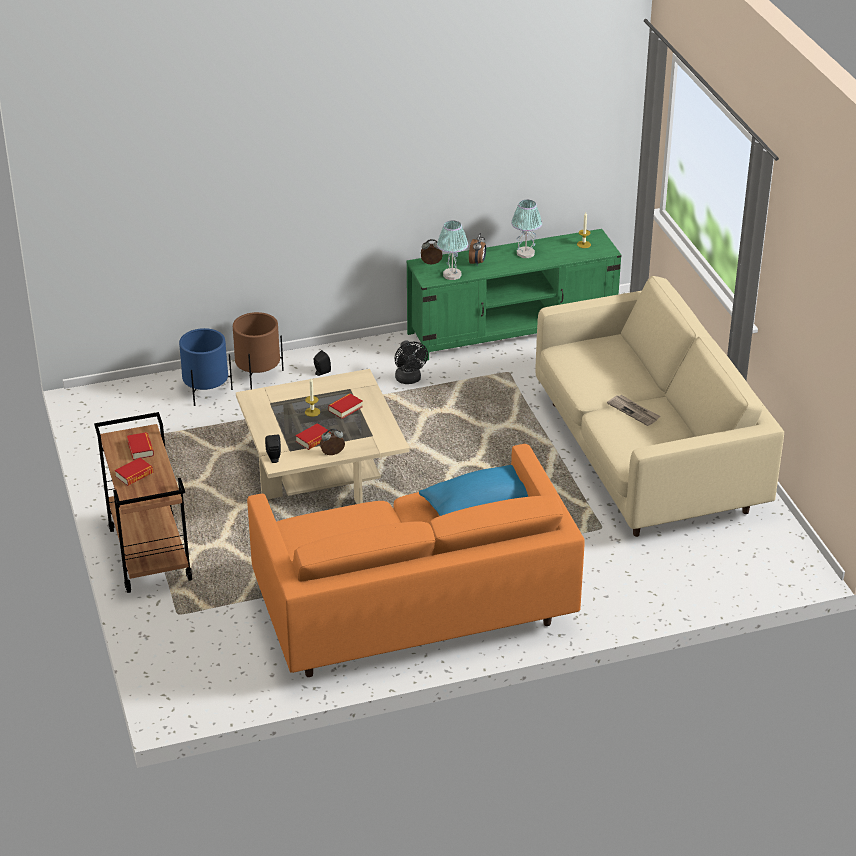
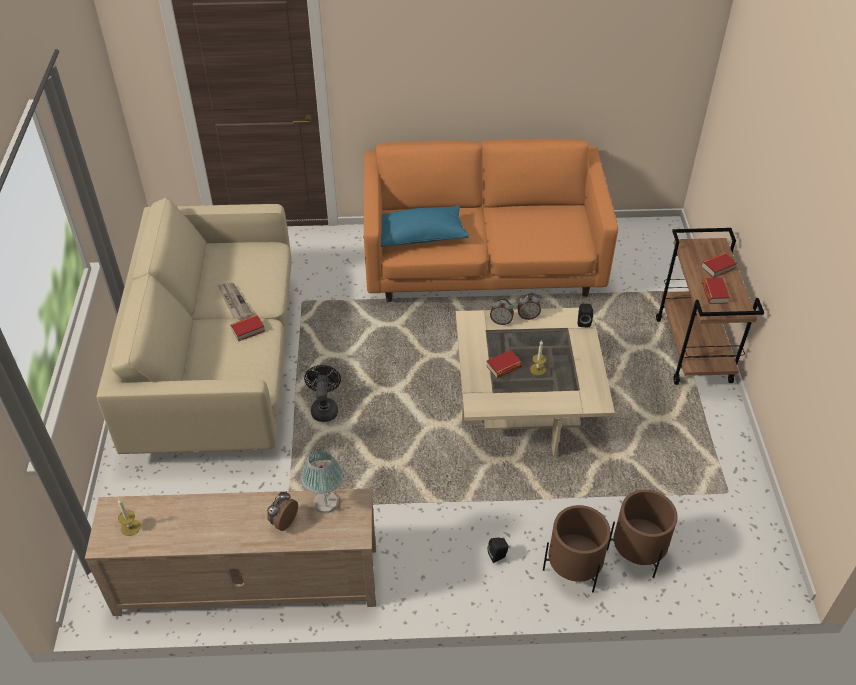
camera: 165 degrees left, 10 degrees up
blue planter [179,328,233,406] -> brown planter [607,490,678,578]
book [296,423,331,450] -> book moved to [230,315,265,341]
black fan [395,340,428,384] -> black fan moved to [304,365,341,422]
green tv stand [406,229,622,361] -> beige tv stand [85,488,376,616]
alarm clock [421,239,443,265] -> alarm clock moved to [490,298,514,325]
table lamp [511,200,542,258] -> none

